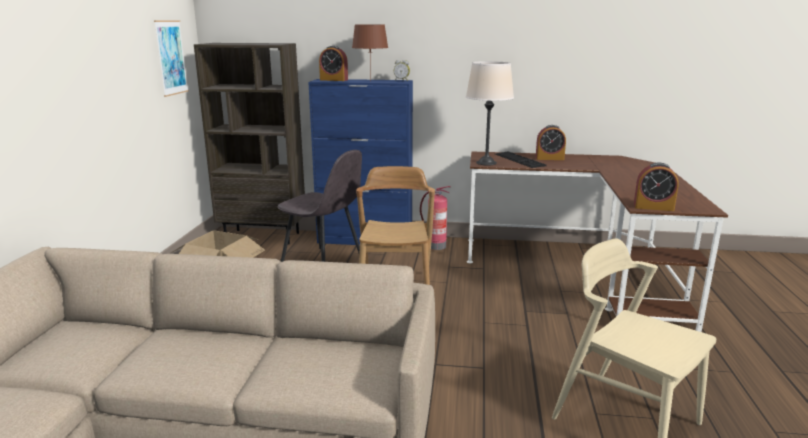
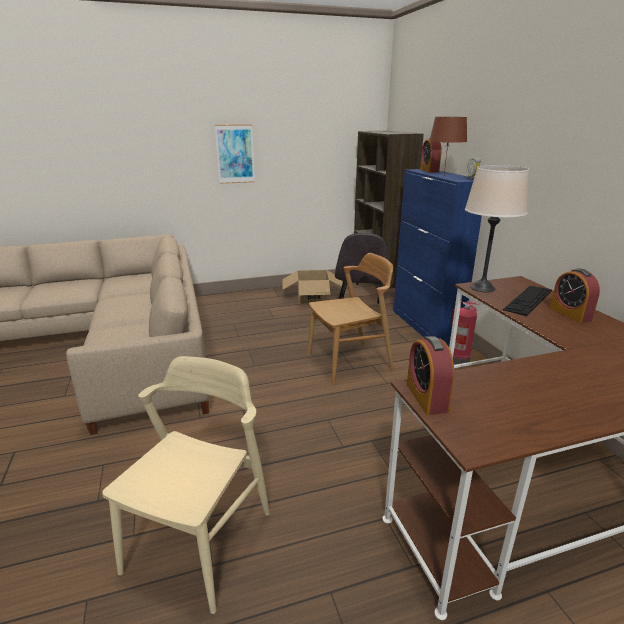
camera: 65 degrees right, 5 degrees up
picture [154,20,189,97] -> picture moved to [215,124,255,184]

